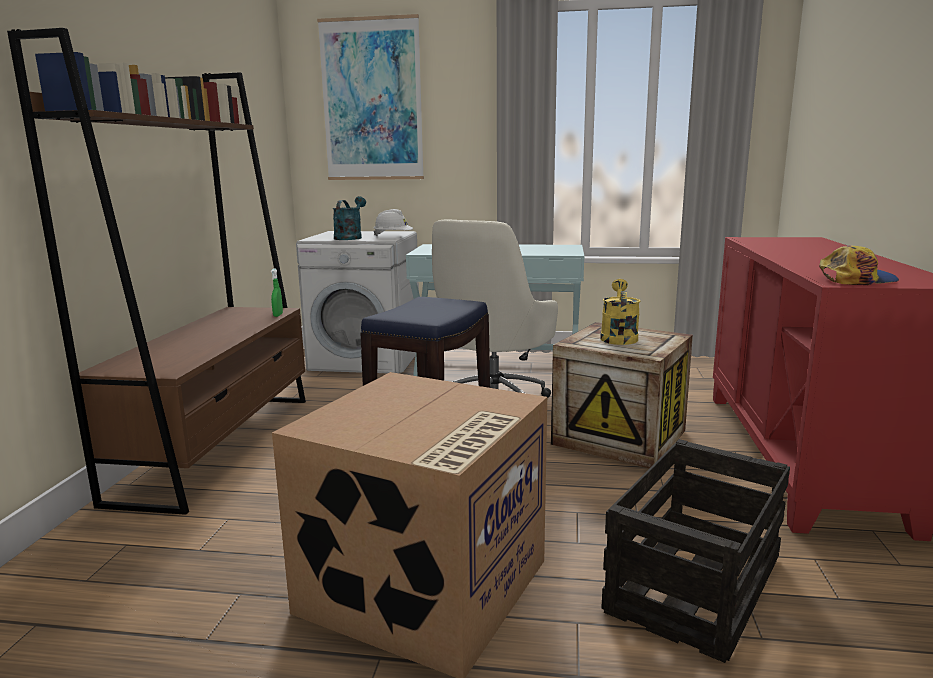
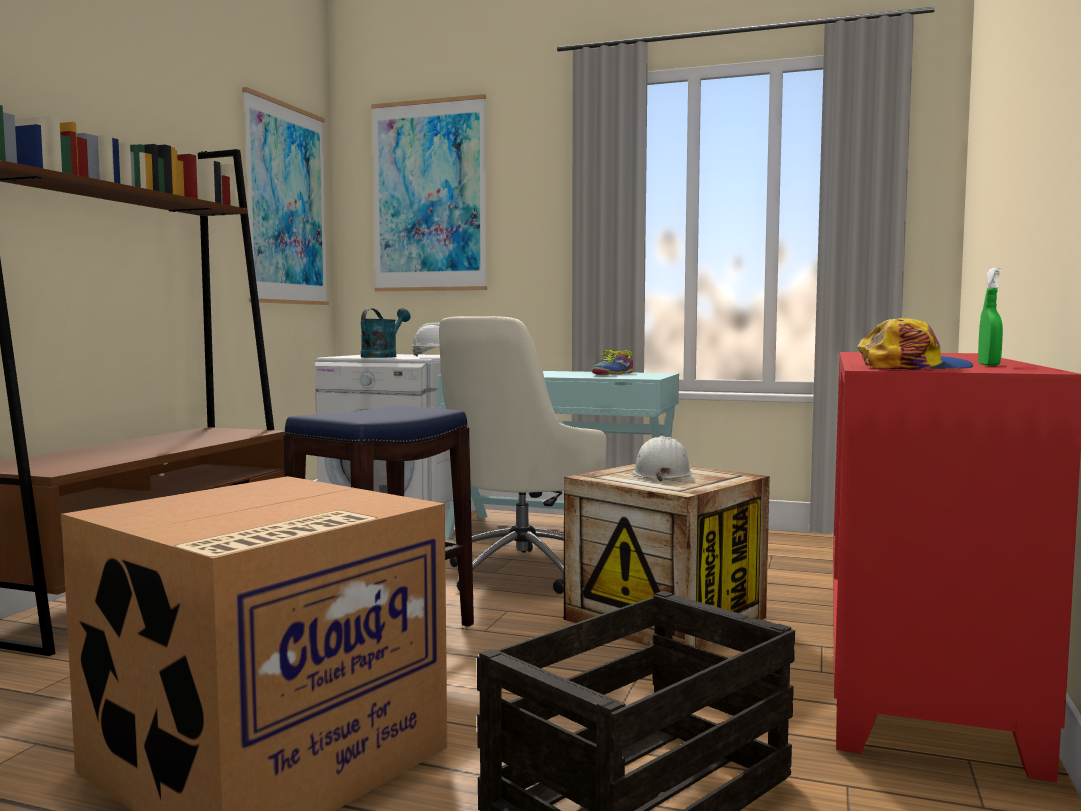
camera: 10 degrees right, 10 degrees down
green spray bottle [271,268,283,317] -> green spray bottle moved to [978,267,1003,366]
yellow watering can [600,279,640,345] -> white hard hat [633,436,692,481]
none -> picture [242,87,329,305]
none -> shoe [592,348,633,375]

